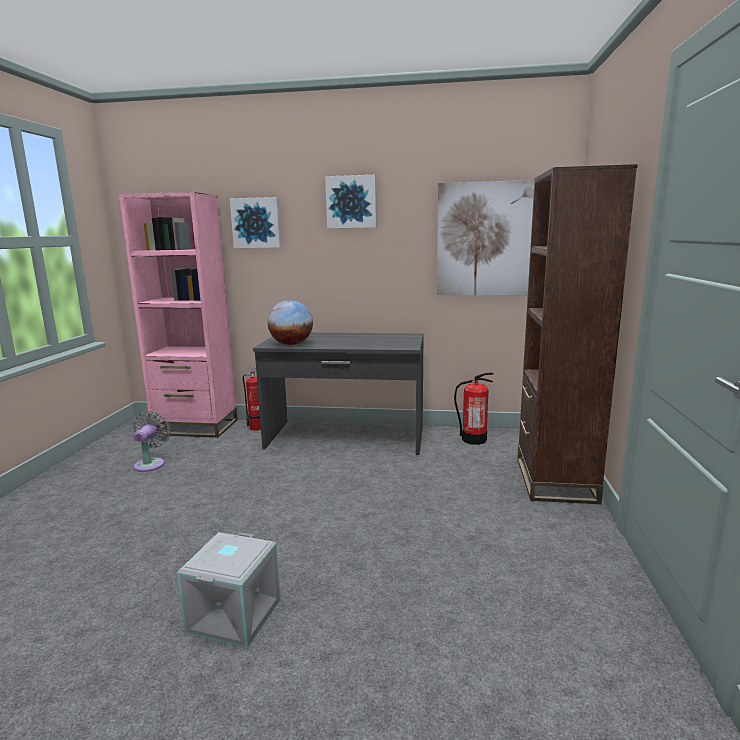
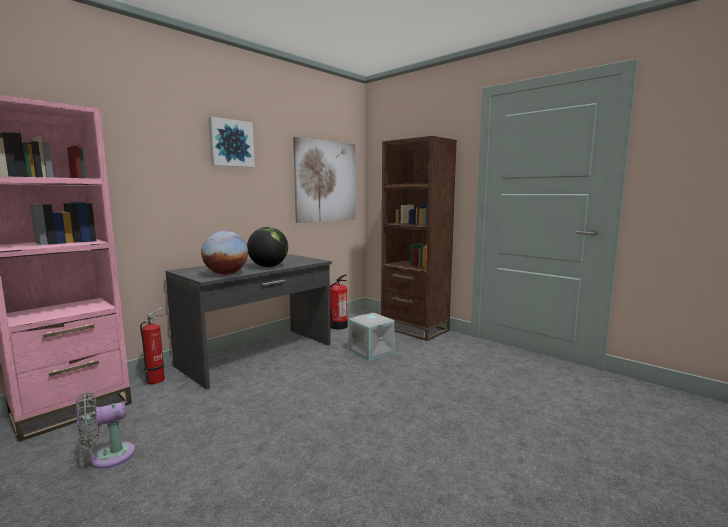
camera: 55 degrees left, 5 degrees down
grey fan [133,411,170,472] -> grey fan turned 75 degrees counterclockwise [76,392,135,469]
grey storage box [177,532,281,648] -> grey storage box moved to [349,313,395,361]
picture [230,197,281,248] -> none
none -> globe [247,227,288,267]

